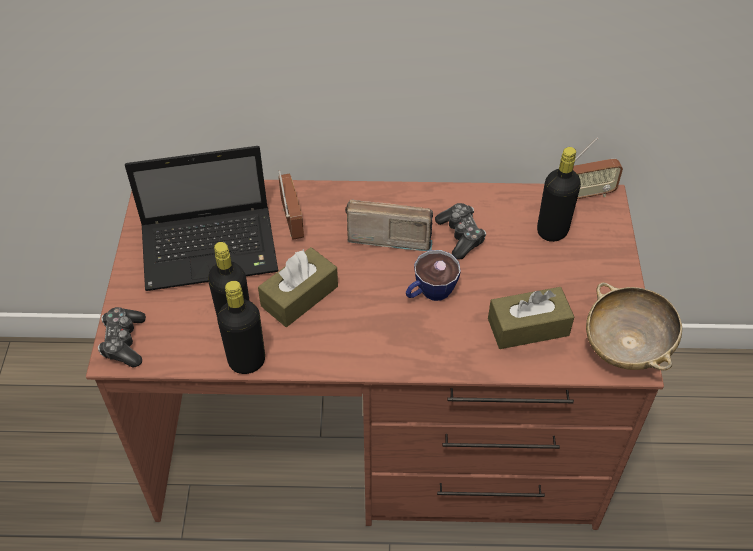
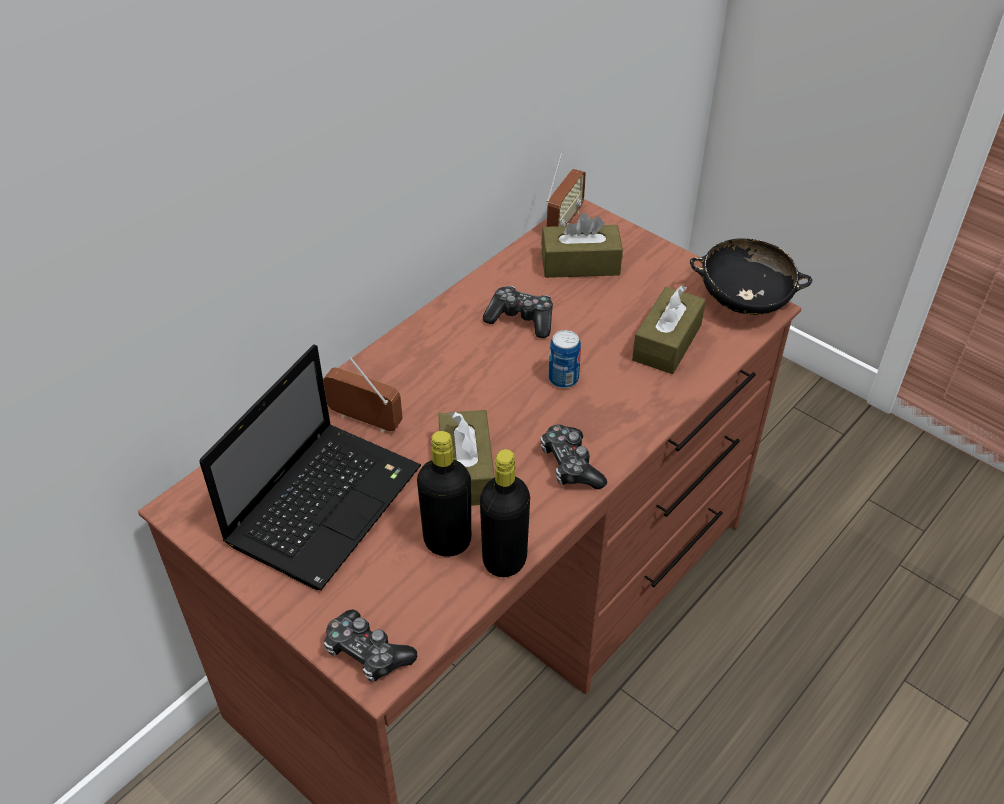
camera: 50 degrees left, 5 degrees down
radio [345,200,433,251] -> none
cup [406,250,461,301] -> can [548,330,581,388]
black bottle [537,147,581,242] -> brown tissue box [541,213,623,278]
beige bowl [586,282,682,371] -> black bowl [690,238,812,315]
none -> game controller [541,425,607,490]

